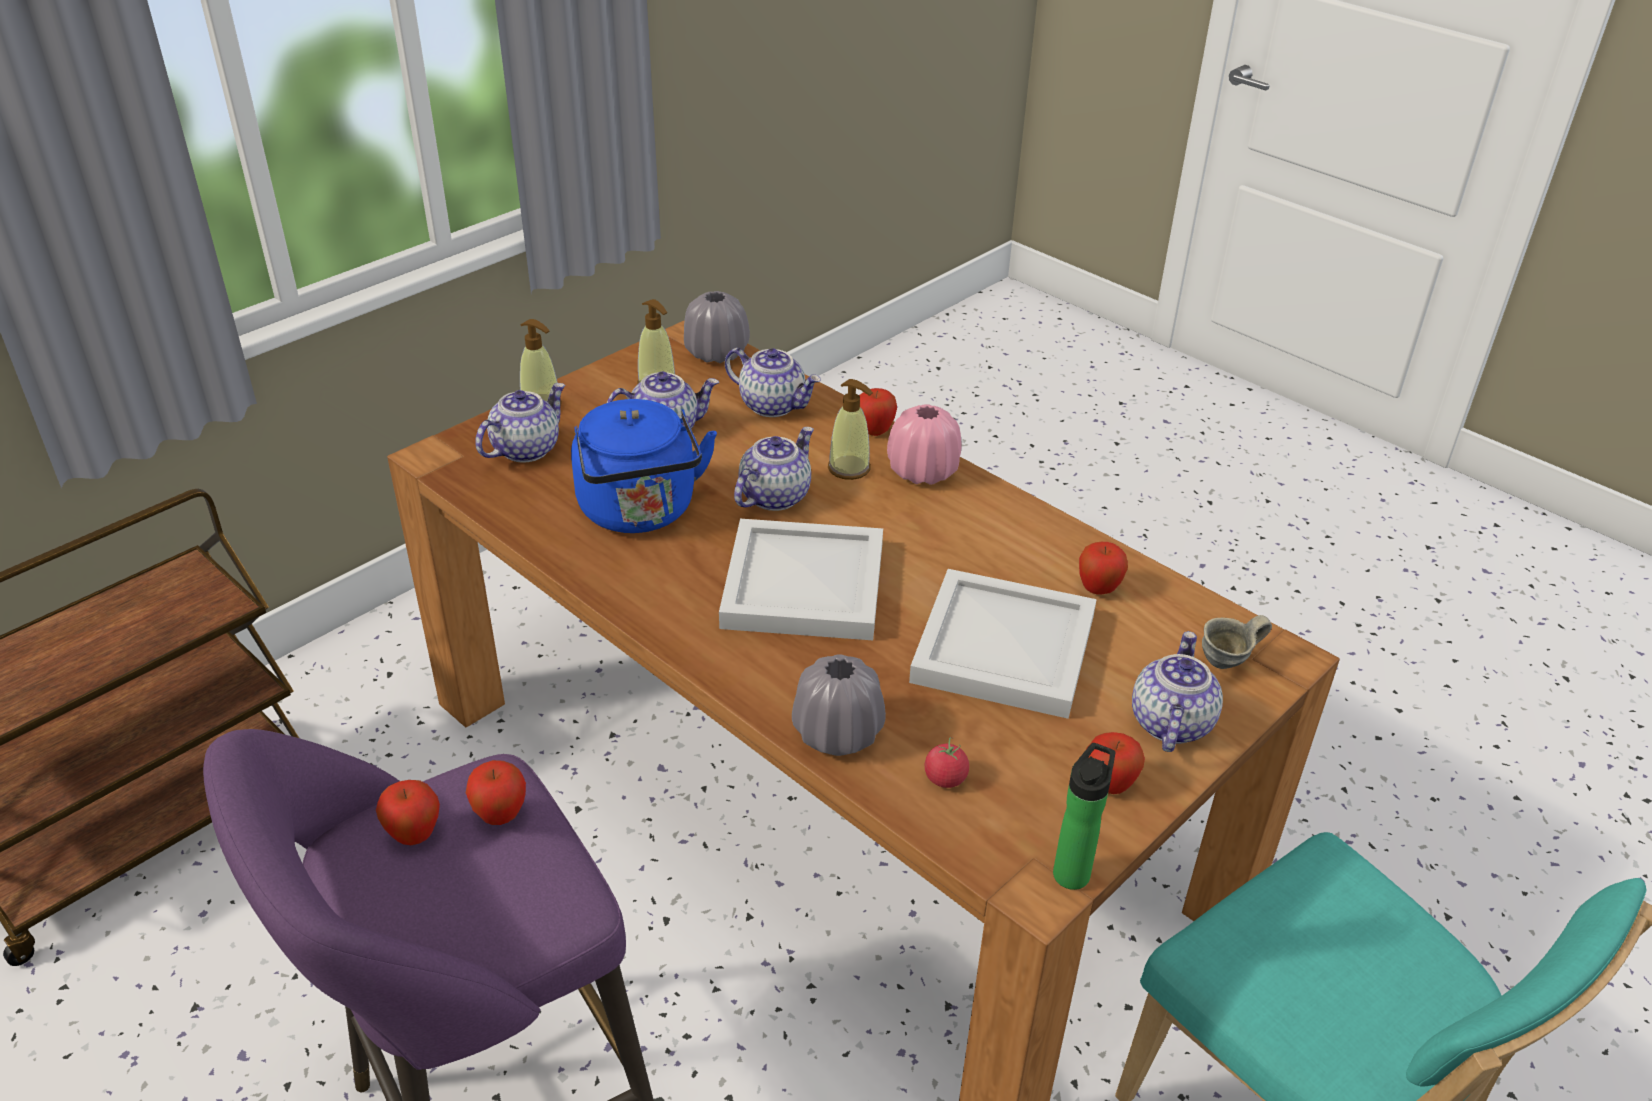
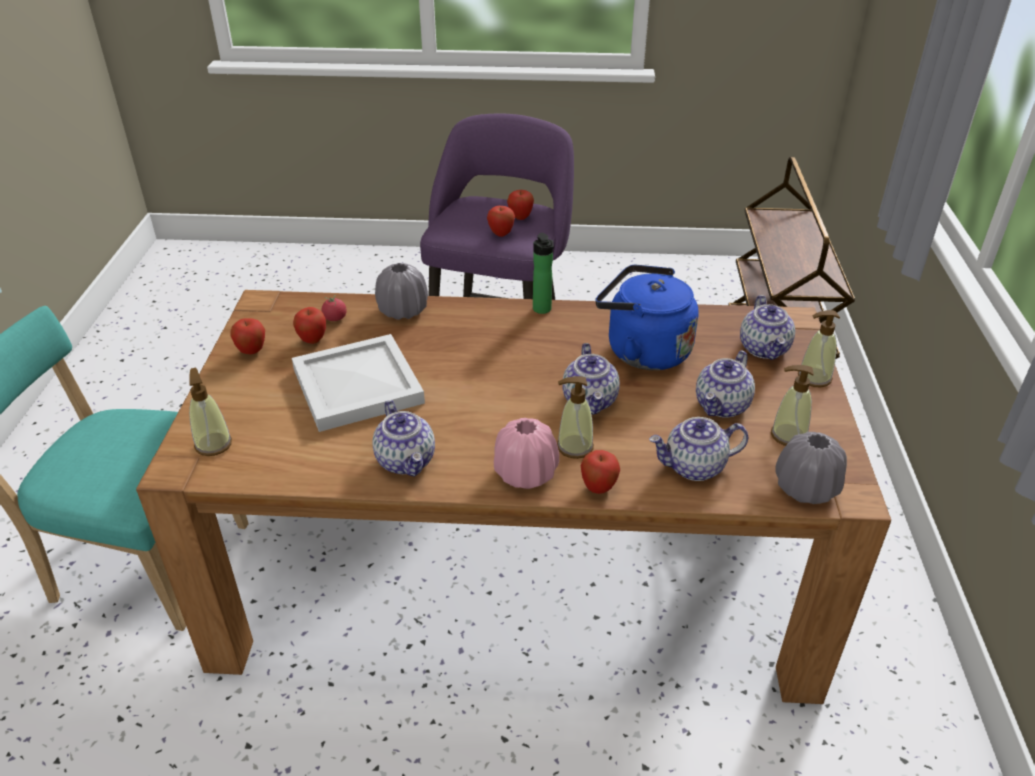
camera: 140 degrees right, 0 degrees up
white tray [719,519,883,640] -> none
bottle [1053,743,1115,890] -> bottle moved to [533,233,554,314]
apple [1079,542,1128,595] -> apple moved to [293,307,326,344]
teapot [1132,631,1223,752] -> teapot moved to [372,400,435,477]
grey mug [1202,615,1272,669] -> soap dispenser [189,367,232,456]

